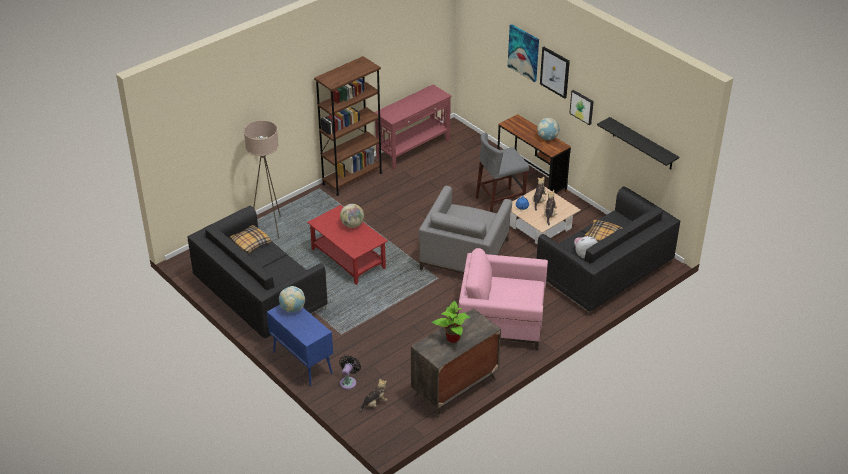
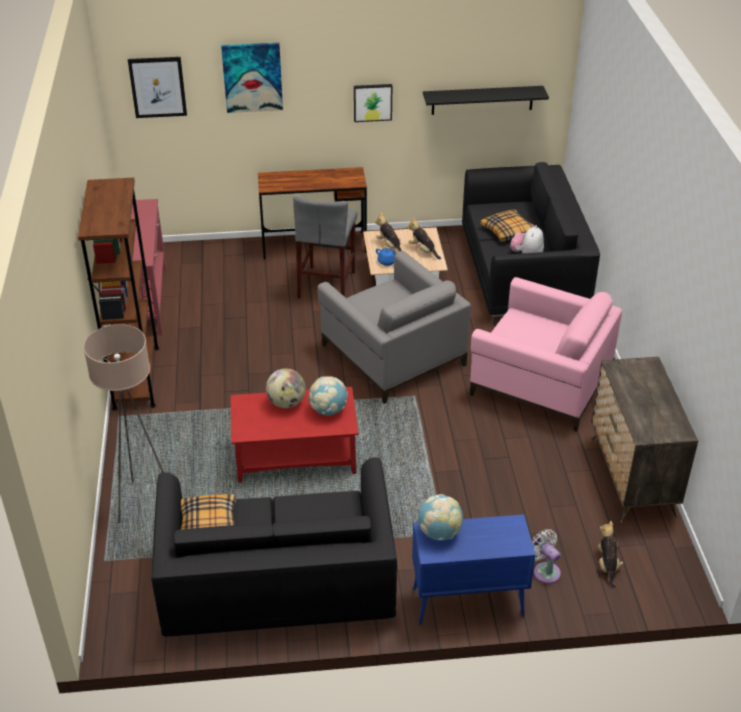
camera: 55 degrees left, 0 degrees up
black fan [339,355,361,390] -> white fan [532,529,561,584]
potted plant [432,300,470,343] -> none
pink armchair [459,248,548,351] -> pink armchair turned 105 degrees counterclockwise [470,277,622,432]
globe [537,118,559,140] -> globe moved to [309,376,348,415]
picture [540,47,570,99] -> picture moved to [128,57,187,118]

